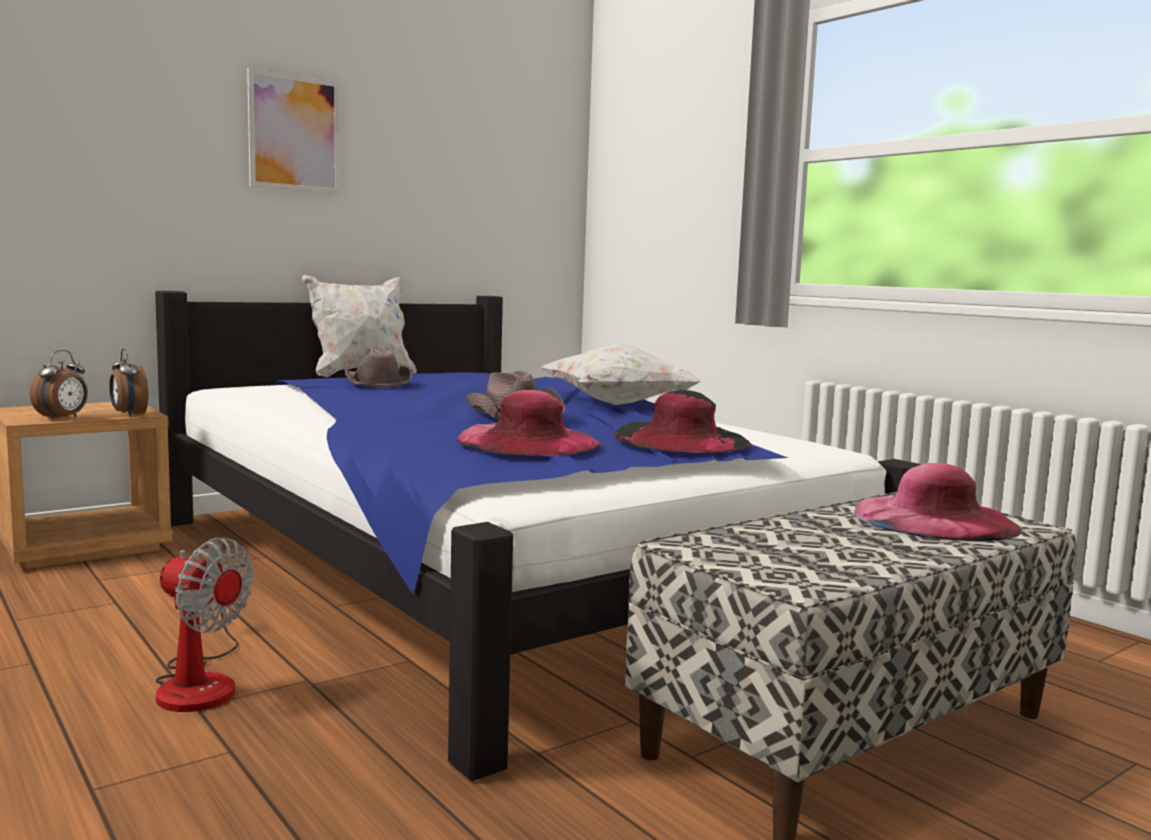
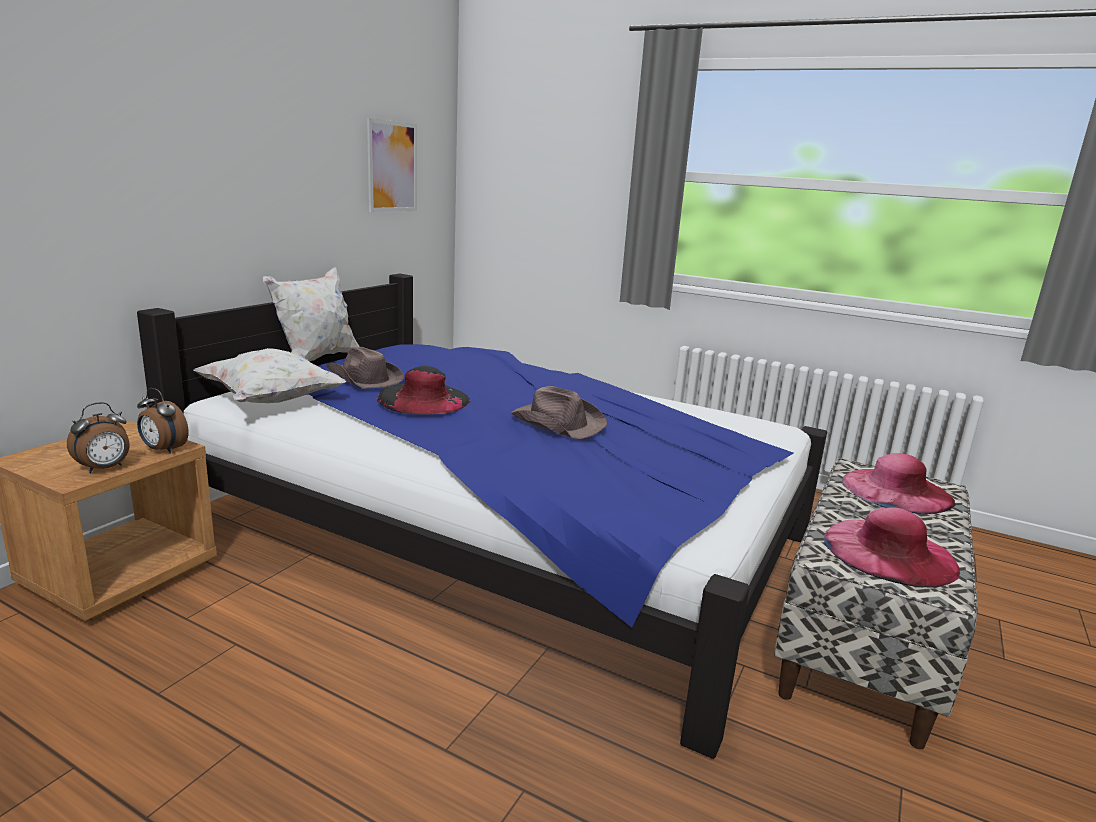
camera: 25 degrees left, 10 degrees up
alarm clock [30,350,88,420] -> alarm clock turned 45 degrees clockwise [67,402,129,473]
fan [155,538,254,712] -> none
picture [247,68,340,194] -> picture moved to [367,118,417,212]
pink hat [457,390,601,456] -> pink hat moved to [824,507,960,588]
white pillow [541,343,702,405] -> white pillow moved to [194,348,347,403]
black hat [613,390,752,453] -> black hat moved to [377,366,470,415]

